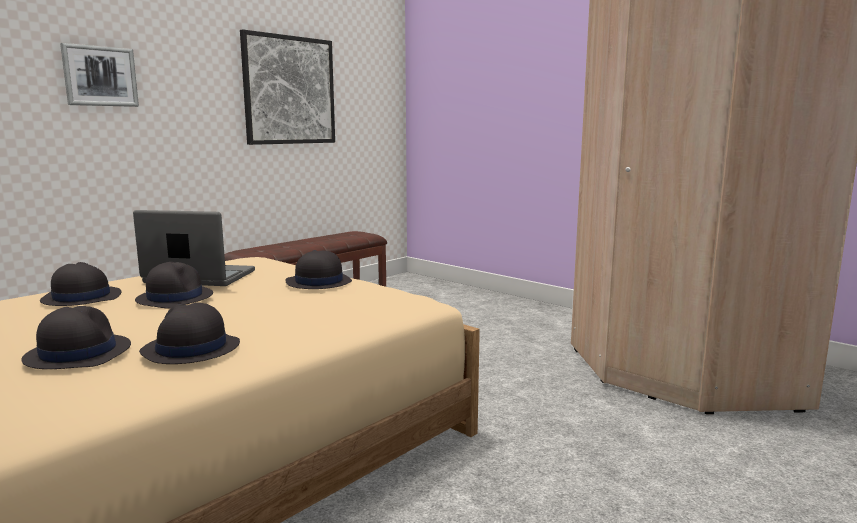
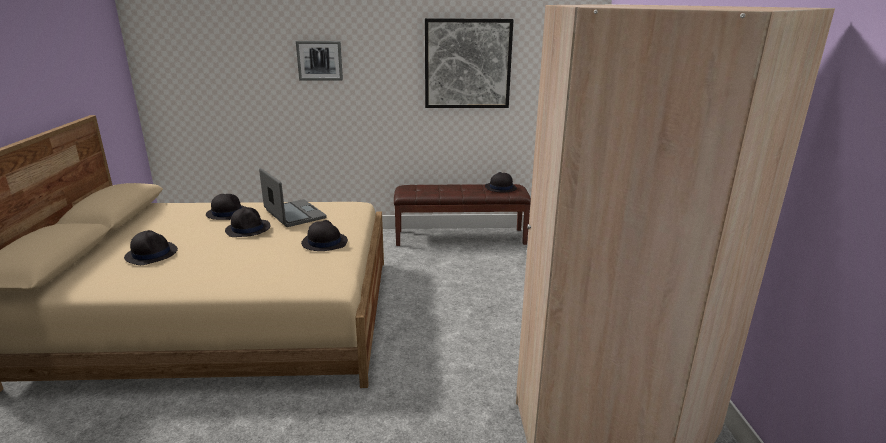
camera: 45 degrees right, 10 degrees up
black hat [139,303,240,364] -> black hat moved to [485,172,517,192]

